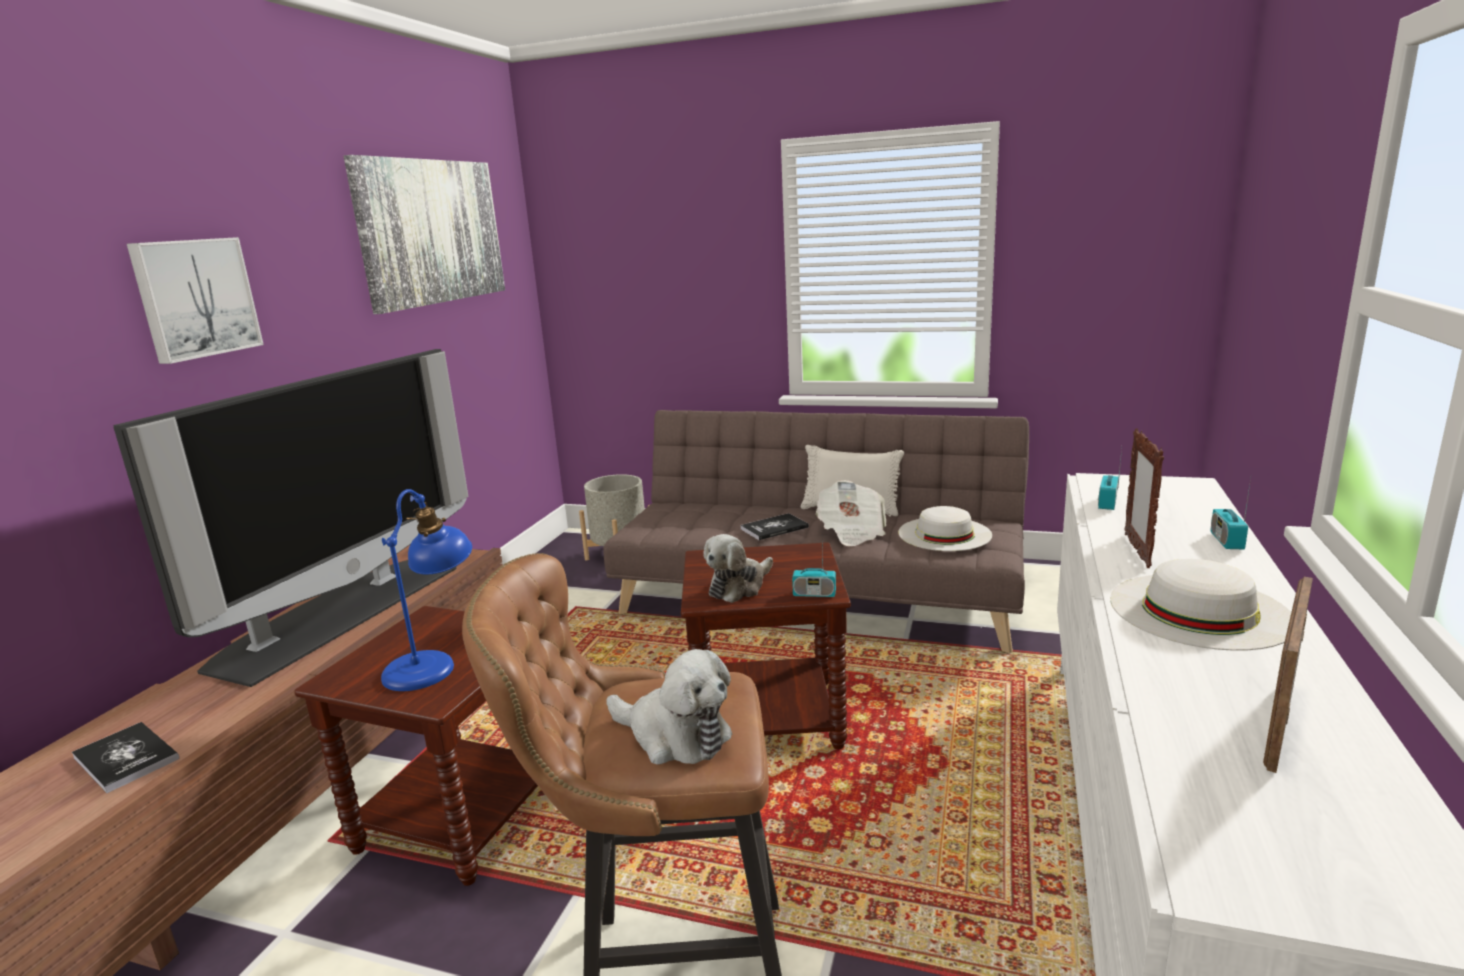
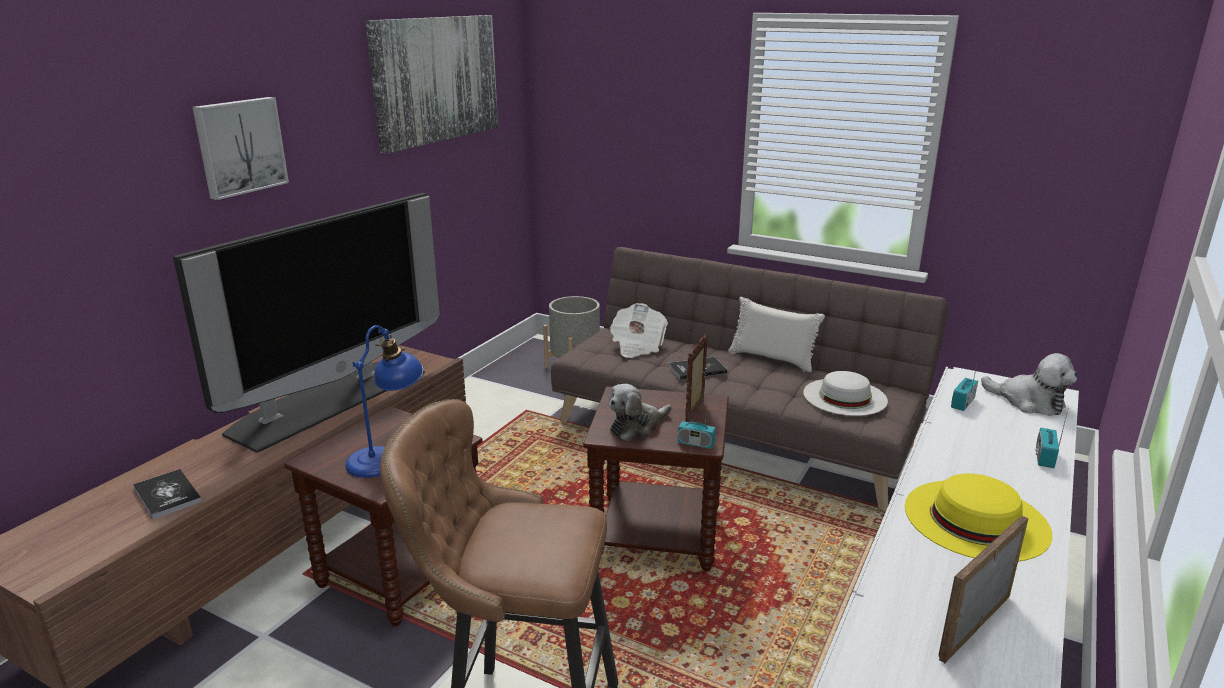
camera: 10 degrees right, 5 degrees up
plush toy [606,649,733,765] -> plush toy moved to [981,353,1077,416]
newspaper [816,480,886,547] -> newspaper moved to [609,303,668,358]
white hat [1110,559,1291,651] -> yellow hat [905,473,1053,562]
picture frame [1124,428,1164,568] -> picture frame moved to [685,332,708,422]

